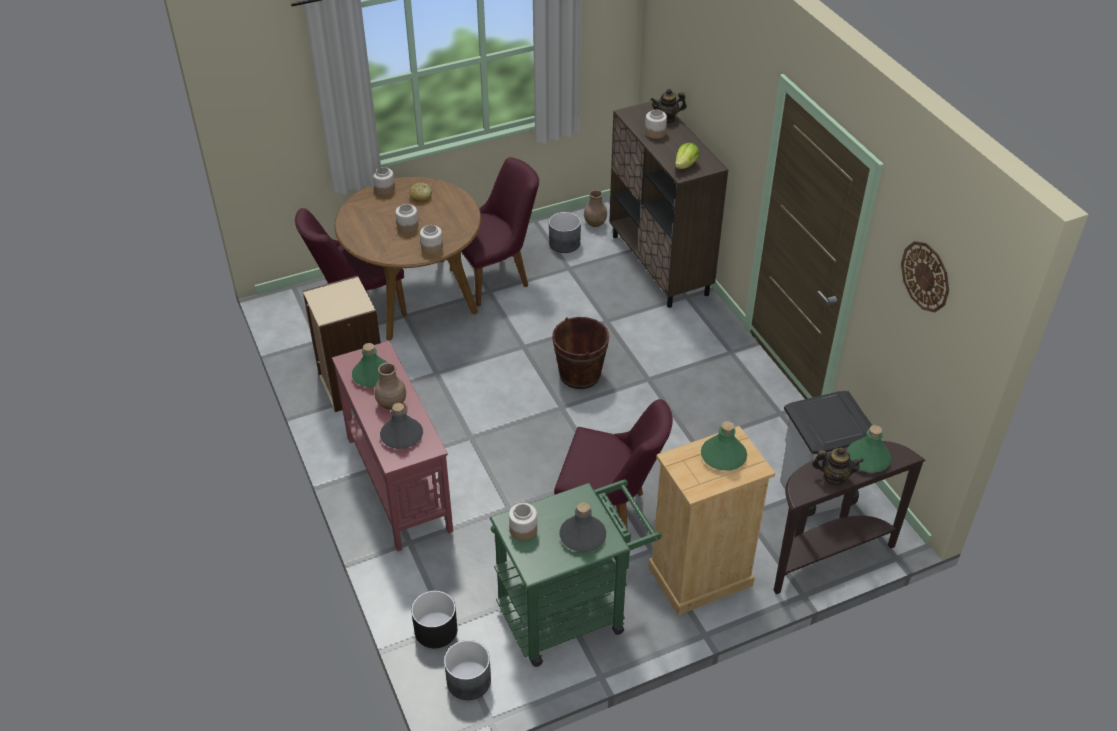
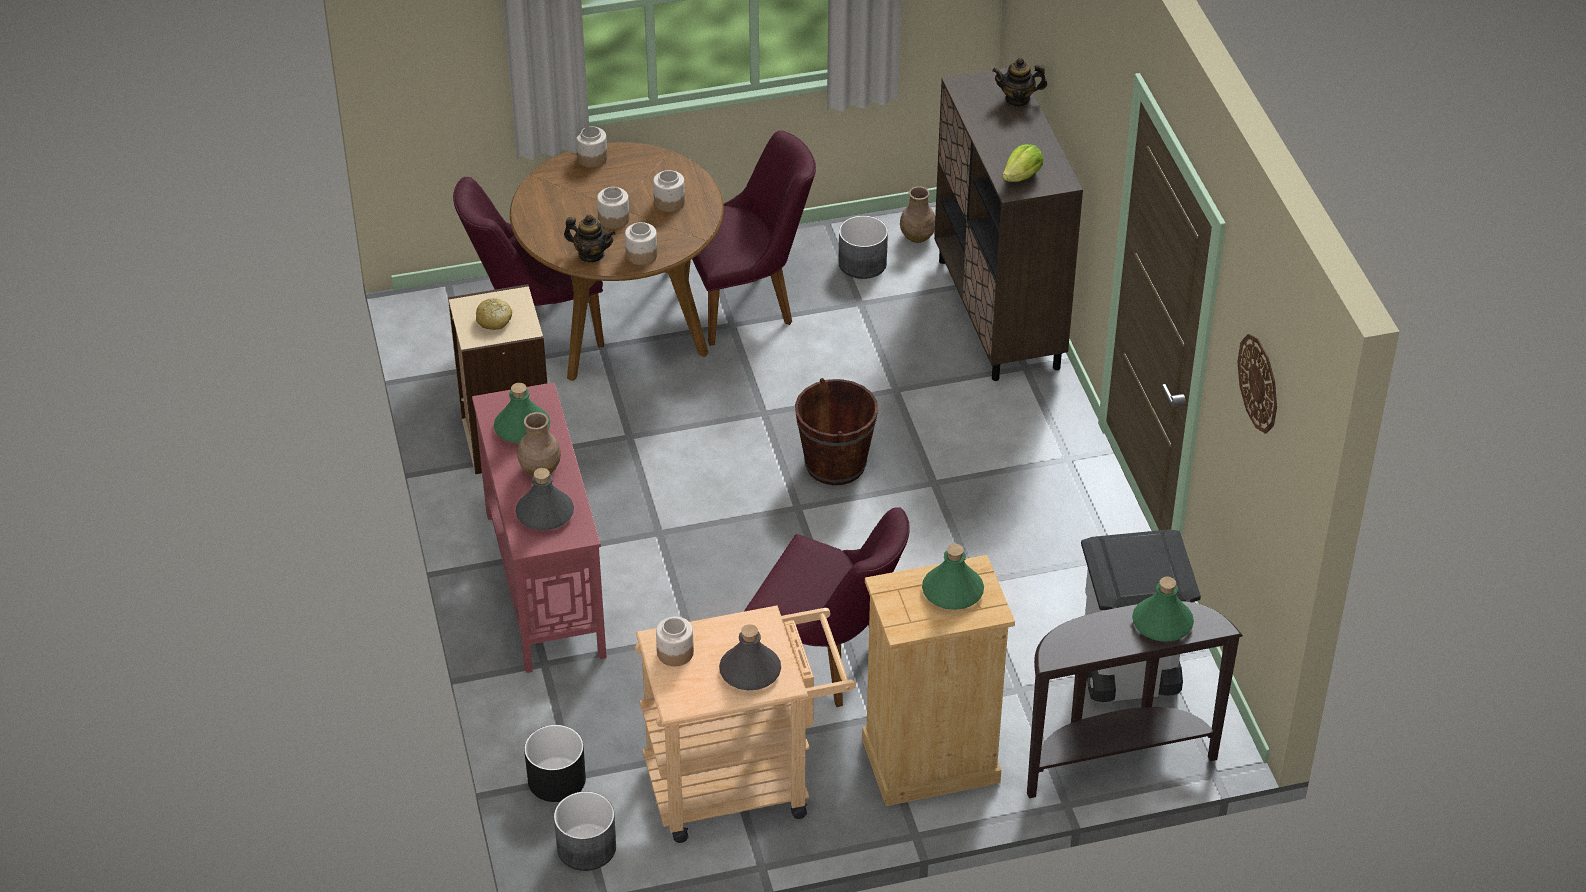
camera: 10 degrees right, 0 degrees up
bread [409,183,432,202] -> bread moved to [476,298,512,330]
green cart [490,479,662,667] -> beige cart [635,606,856,843]
jar [645,110,667,139] -> jar moved to [653,170,685,212]
teapot [812,447,864,485] -> teapot moved to [564,214,616,262]

